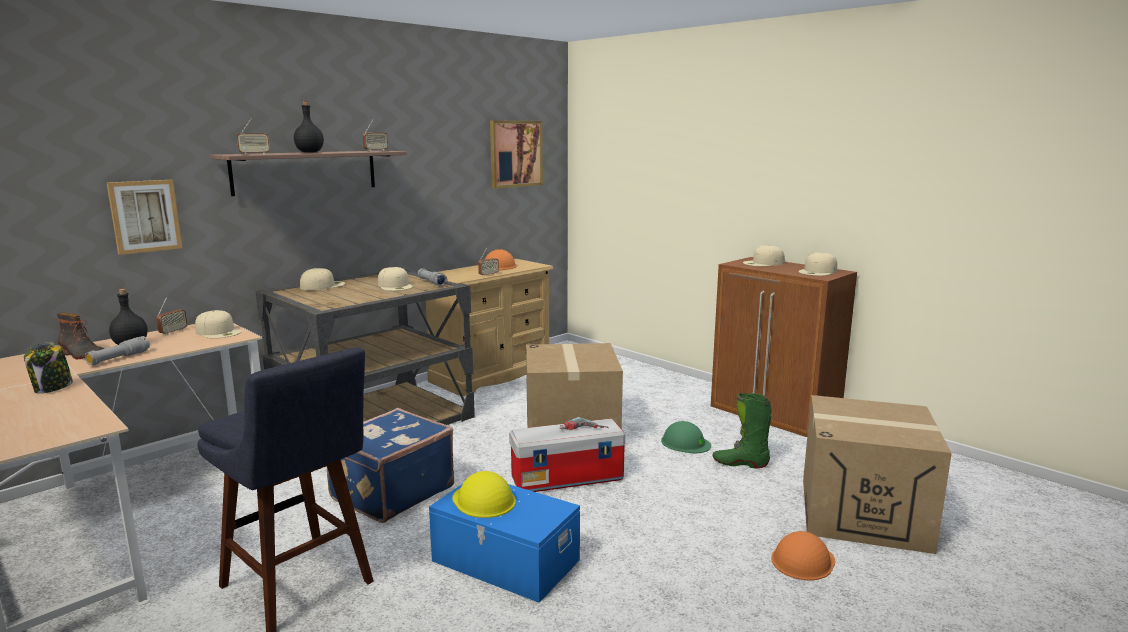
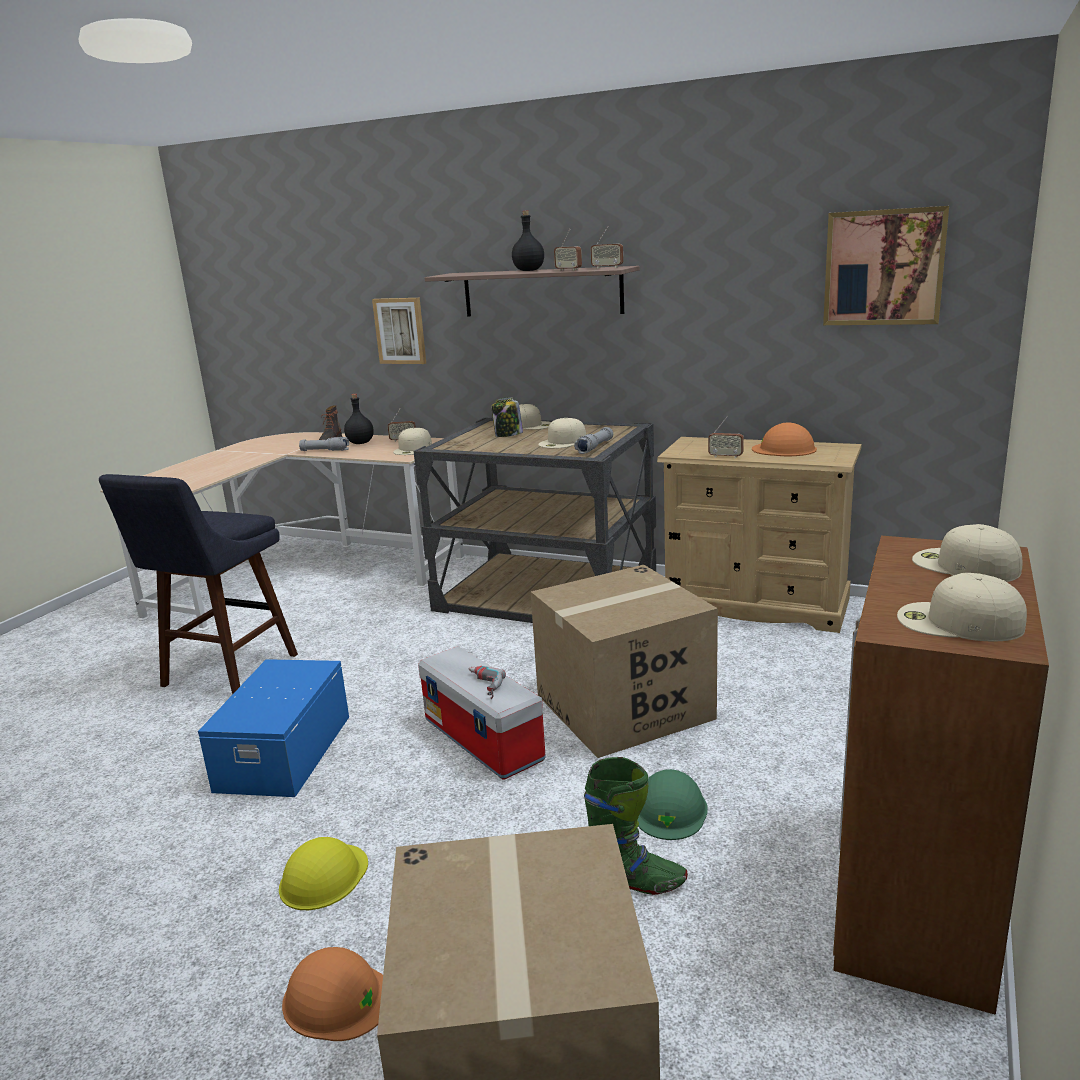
camera: 70 degrees right, 5 degrees up
jar [24,342,73,394] -> jar moved to [492,397,523,437]
radio [237,118,270,155] -> radio moved to [554,229,582,271]
blue suitcase [327,408,454,523] -> none
yellow hard hat [452,471,516,518] -> yellow hard hat moved to [279,837,368,910]
green boot [713,393,772,468] -> green boot turned 105 degrees clockwise [584,757,688,895]

